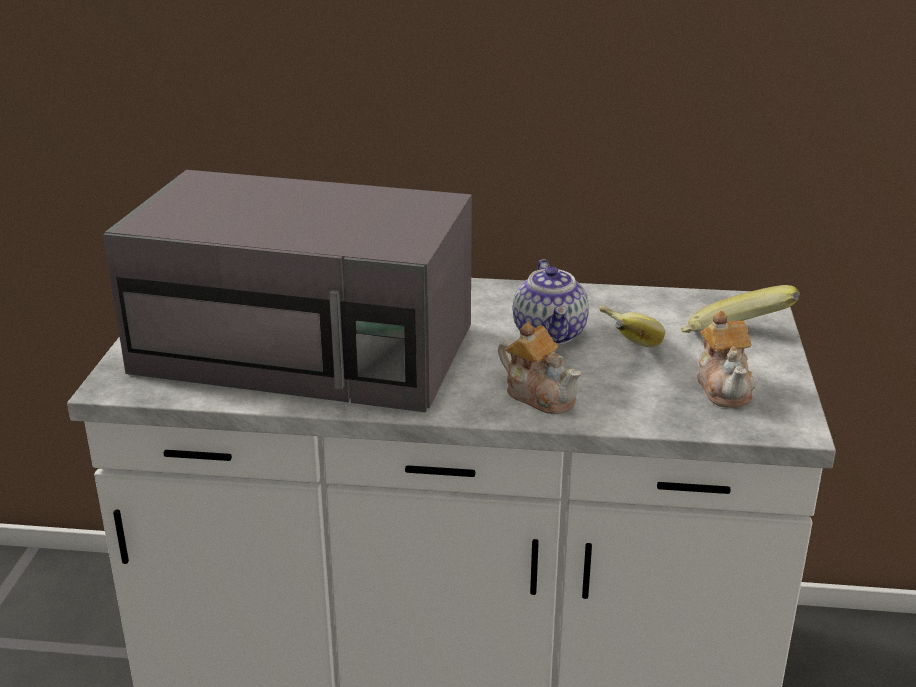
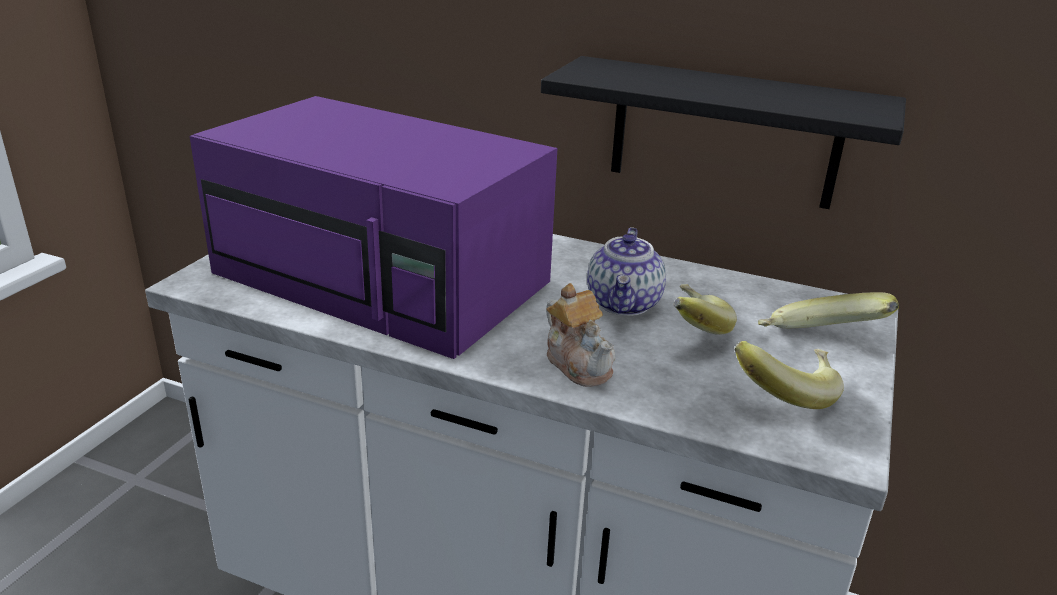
camera: 15 degrees right, 0 degrees up
grey microwave [103,170,472,412] -> purple microwave [189,96,557,359]
teapot [697,311,755,408] -> banana [734,341,844,409]
none -> black shelf [541,56,906,209]

